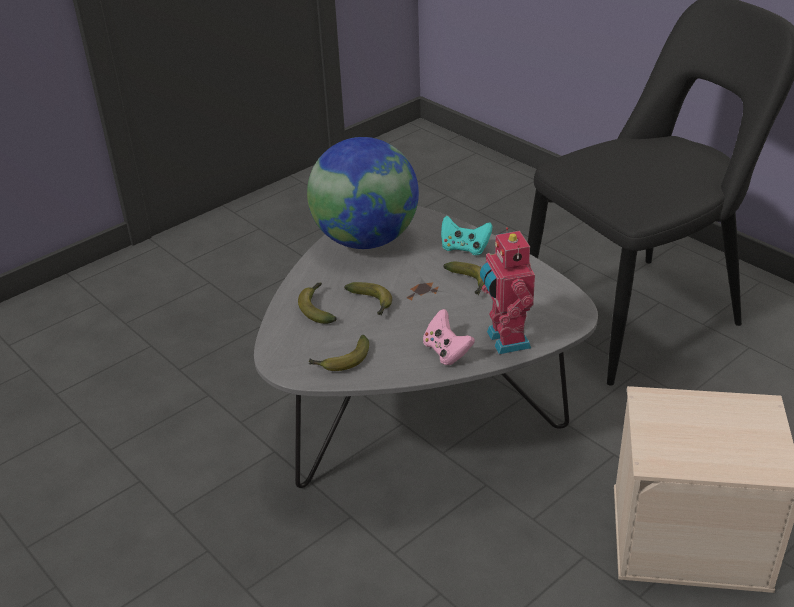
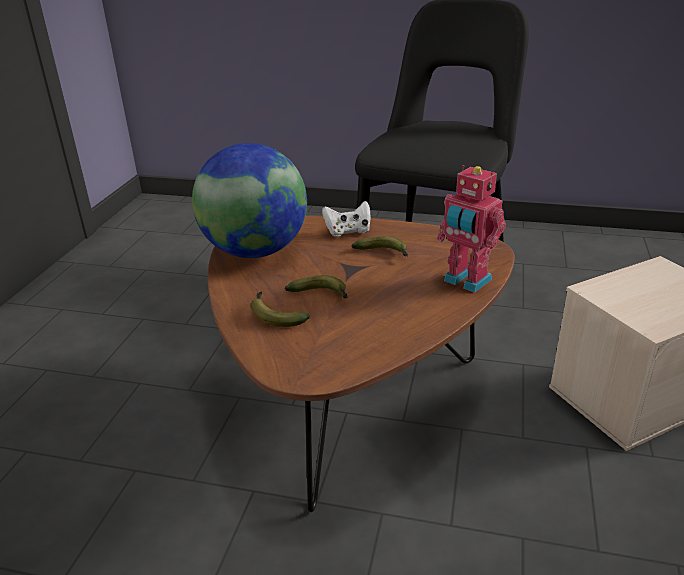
camera: 35 degrees left, 5 degrees down
grey coffee table [254,206,598,488] -> brown coffee table [208,215,515,512]
banana [309,335,369,371] -> none
pink game controller [423,309,475,365] -> none
turquoise game controller [441,216,492,255] -> white game controller [322,201,371,237]

